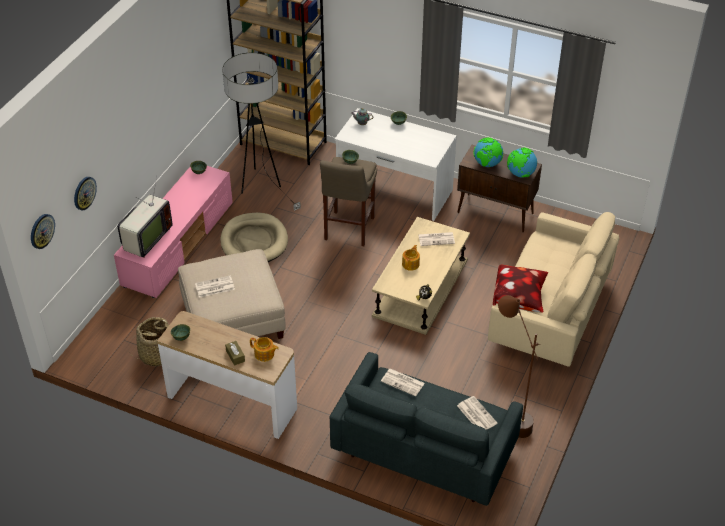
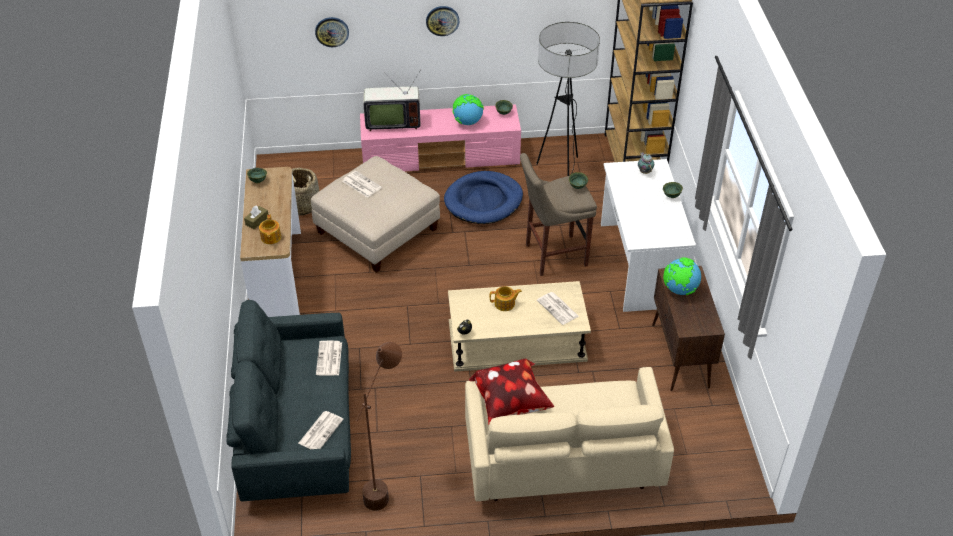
camera: 60 degrees right, 0 degrees up
wall clock [31,214,55,249] -> wall clock moved to [426,6,459,36]
beige dog bed [220,213,288,262] -> blue dog bed [444,171,523,224]
globe [507,147,537,177] -> globe moved to [452,94,484,125]

